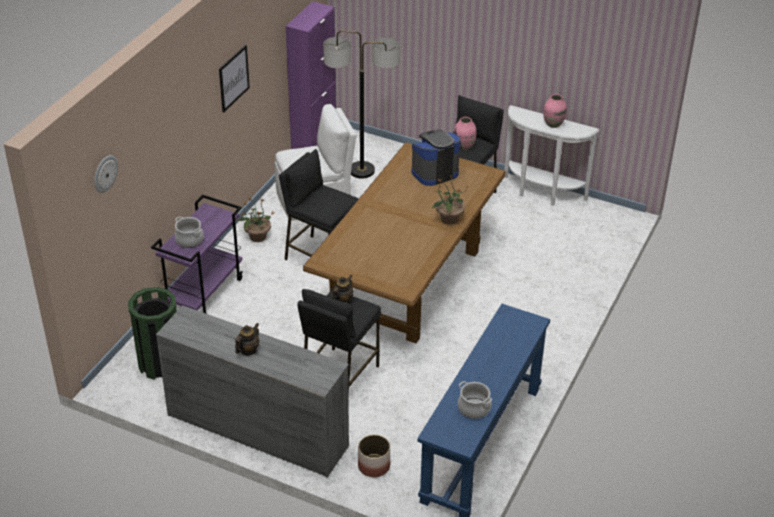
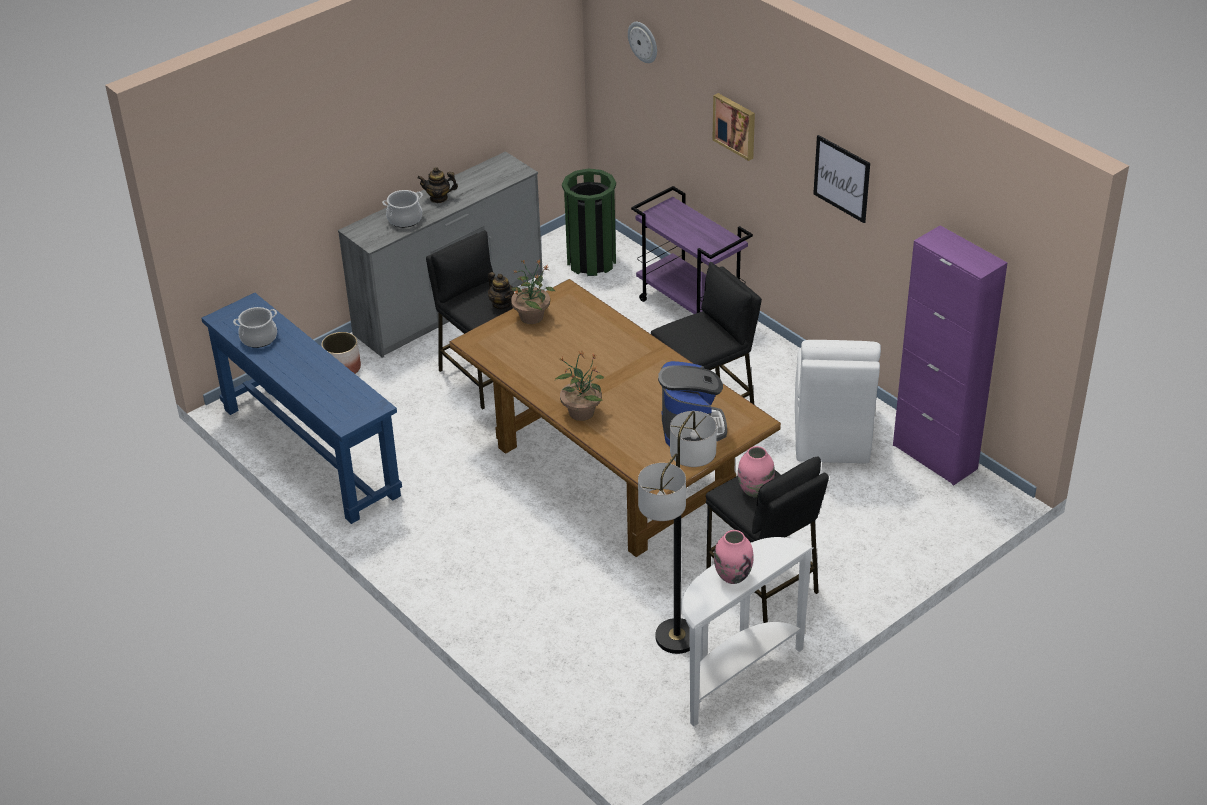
camera: 115 degrees right, 0 degrees up
cooking pot [174,216,204,248] -> cooking pot moved to [382,190,423,228]
teapot [235,323,259,355] -> teapot turned 120 degrees clockwise [417,167,458,203]
potted plant [236,198,275,242] -> potted plant moved to [511,260,555,324]
floor lamp [323,31,400,178] -> floor lamp moved to [638,411,717,654]
none -> picture [713,93,755,161]

